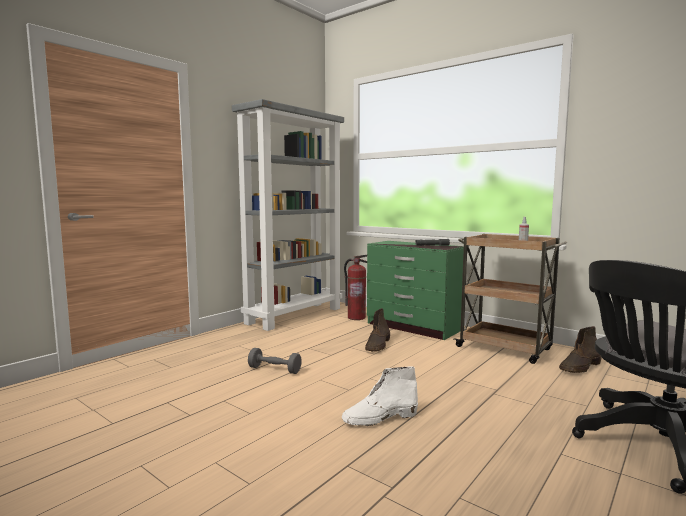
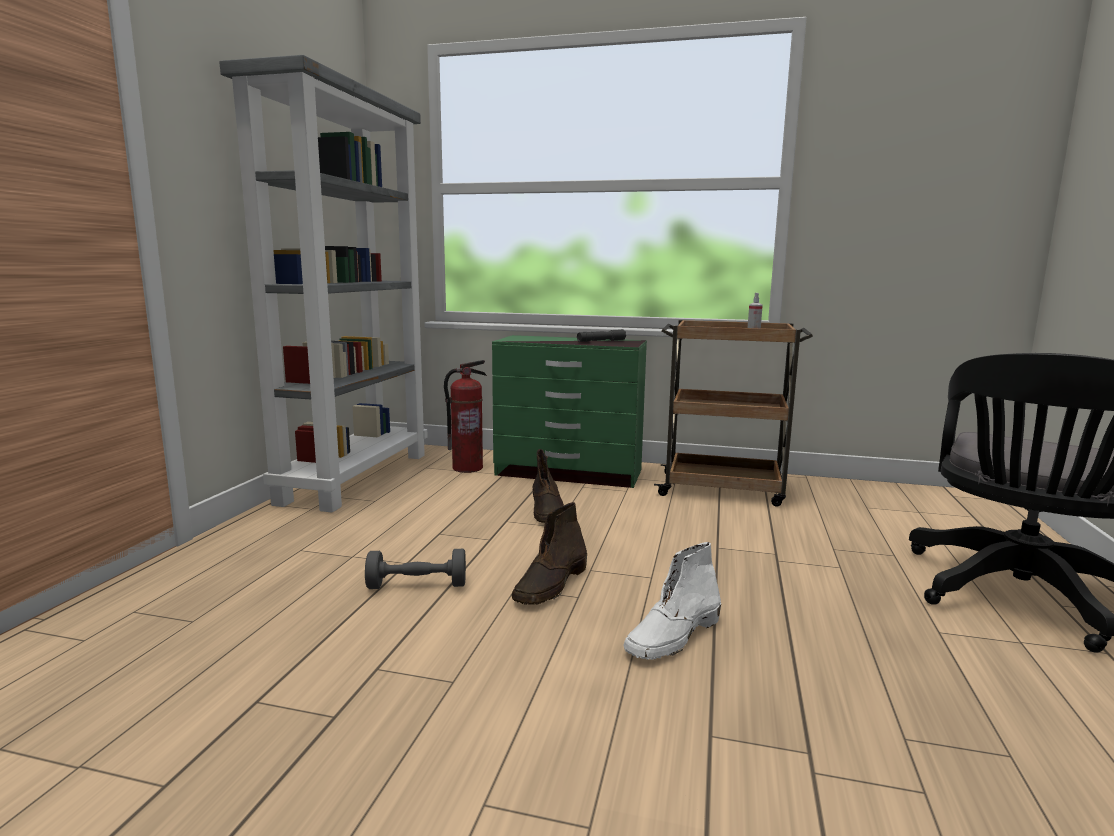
camera: 25 degrees left, 5 degrees up
brown boot [559,326,602,373] -> brown boot moved to [512,502,587,605]

